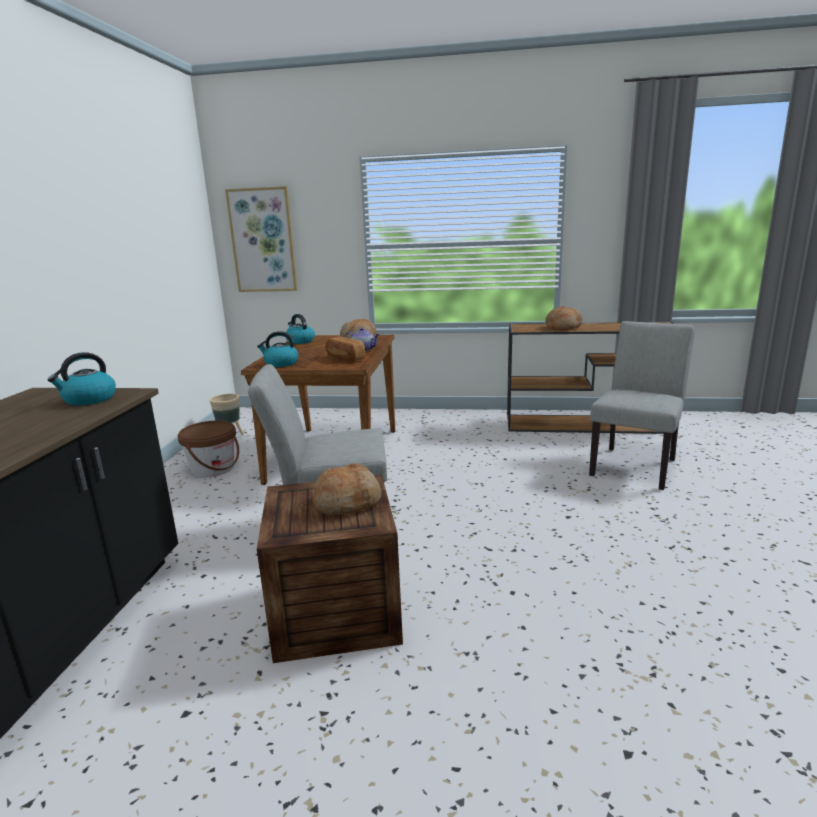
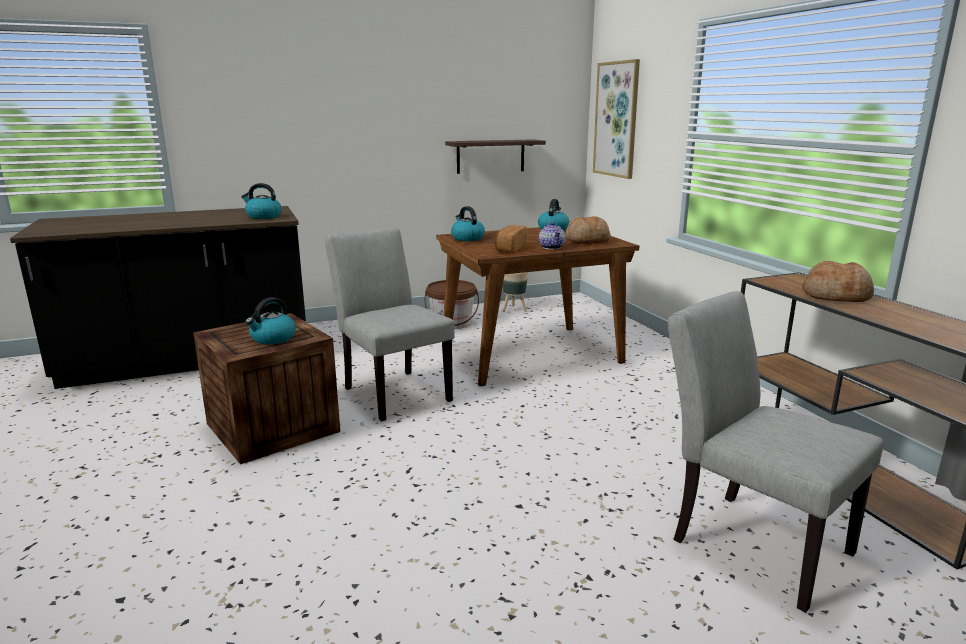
camera: 60 degrees right, 0 degrees up
bread [313,463,381,516] -> kettle [245,297,296,344]
grey chair [589,321,695,490] -> grey chair turned 135 degrees counterclockwise [668,291,883,613]
none -> shelf [445,139,546,174]

